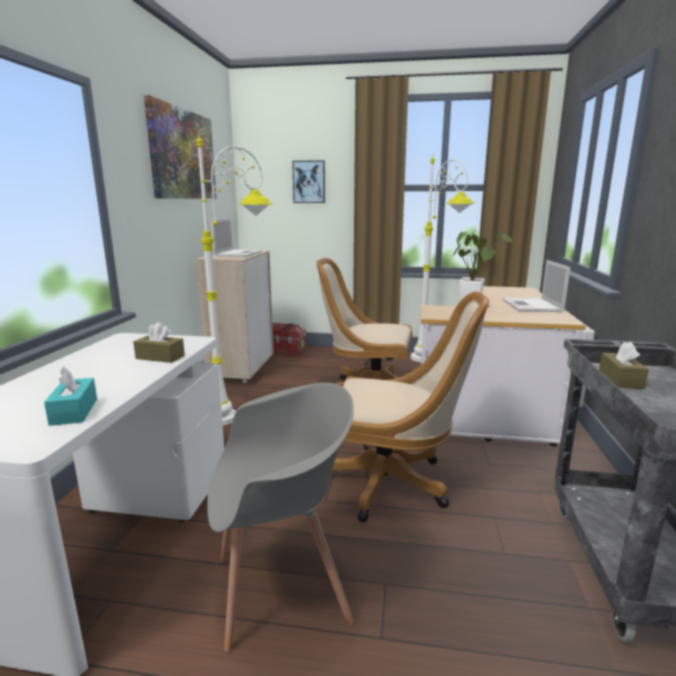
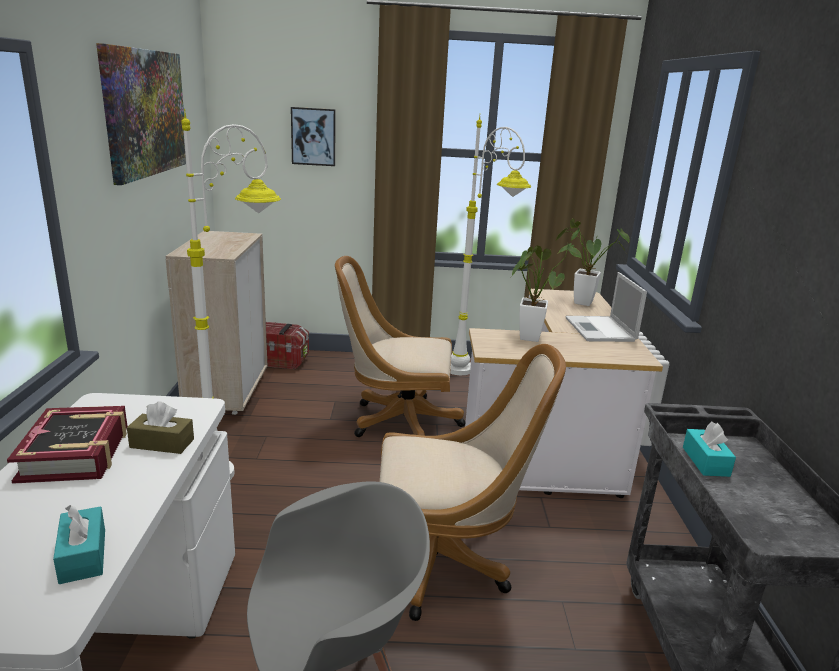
camera: 10 degrees left, 5 degrees up
laptop [211,218,262,257] -> none
brown tissue box [599,341,649,389] -> turquoise tissue box [683,422,736,477]
none -> book [7,406,128,484]
none -> potted plant [556,218,630,306]

